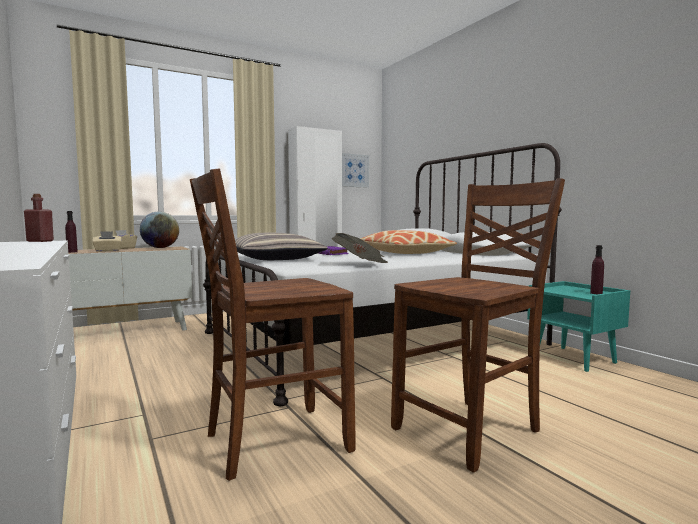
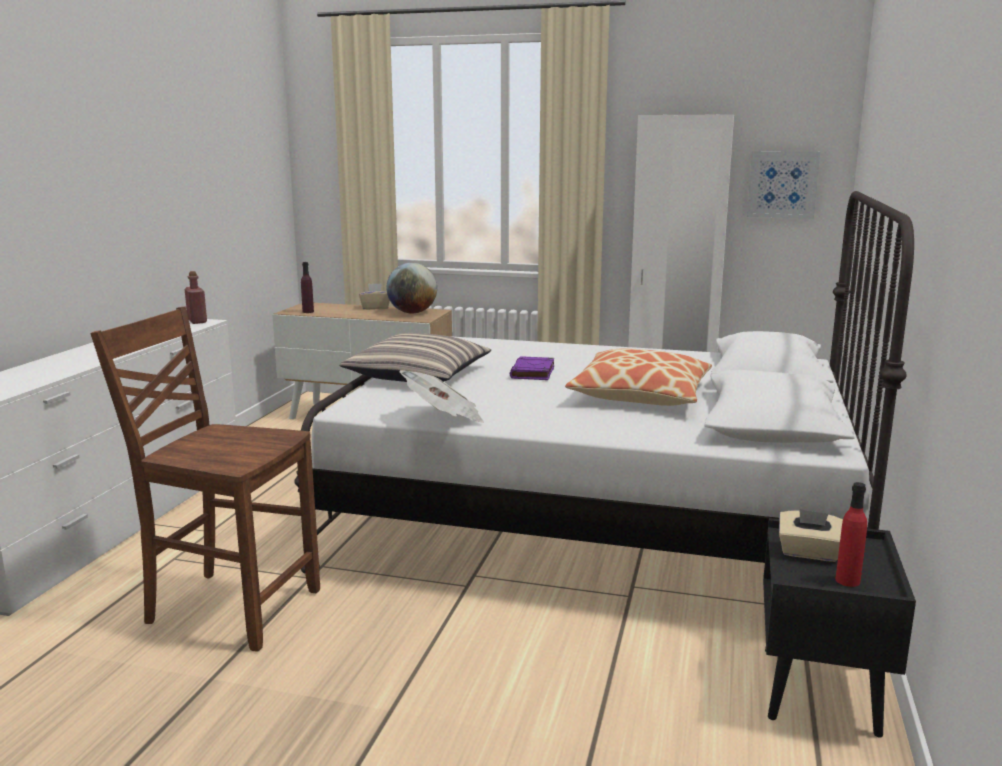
camera: 45 degrees right, 10 degrees up
beige tissue box [93,231,122,252] -> beige tissue box moved to [779,509,843,562]
brown chair [391,178,565,473] -> none
turquoise nightstand [527,281,630,372] -> black nightstand [763,518,916,738]
purple bottle [590,245,604,294] -> red bottle [835,482,867,587]

